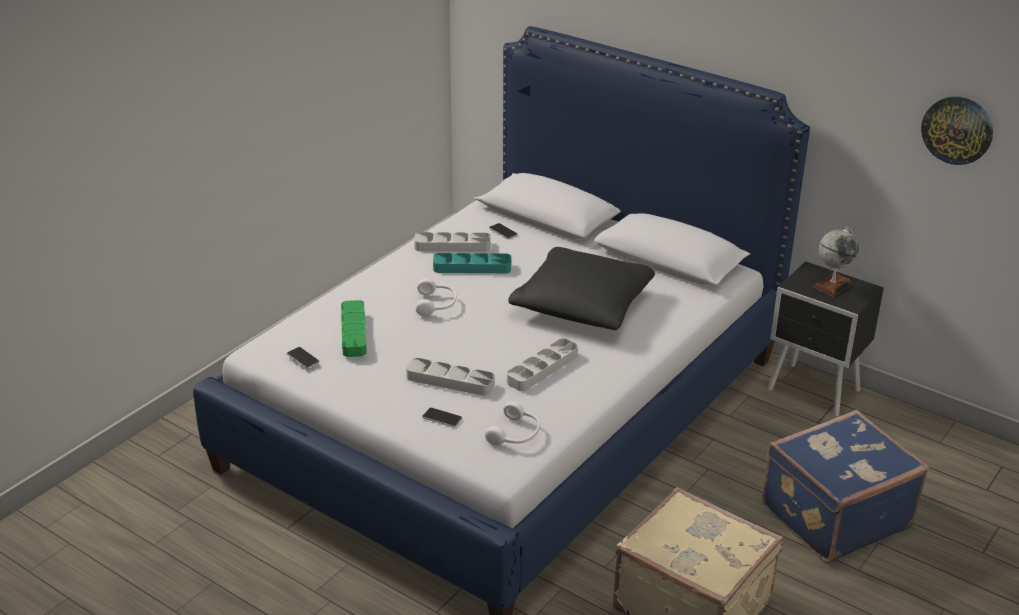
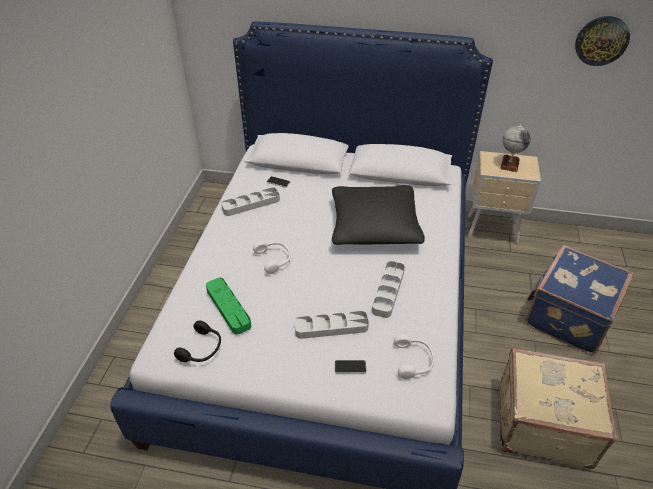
camera: 25 degrees left, 10 degrees up
phone [287,347,319,368] -> black headphones [174,321,221,362]
turquoise tray [433,253,511,273] -> none
black nightstand [768,261,884,417] -> beige nightstand [467,151,541,244]

